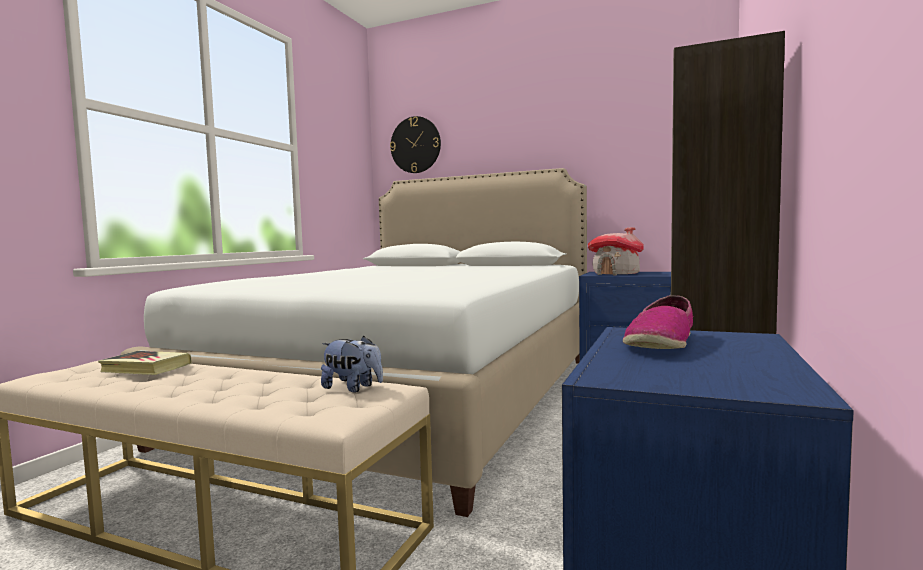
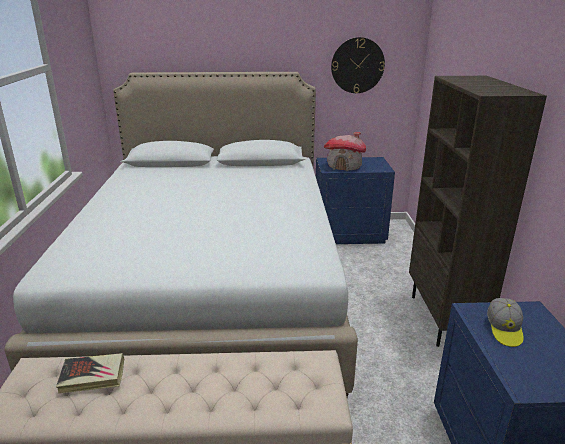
camera: 25 degrees left, 20 degrees up
plush toy [321,336,383,392] -> none
wall clock [390,116,441,173] -> wall clock moved to [331,37,385,93]
shoe [623,295,694,349] -> cap [487,298,524,347]

